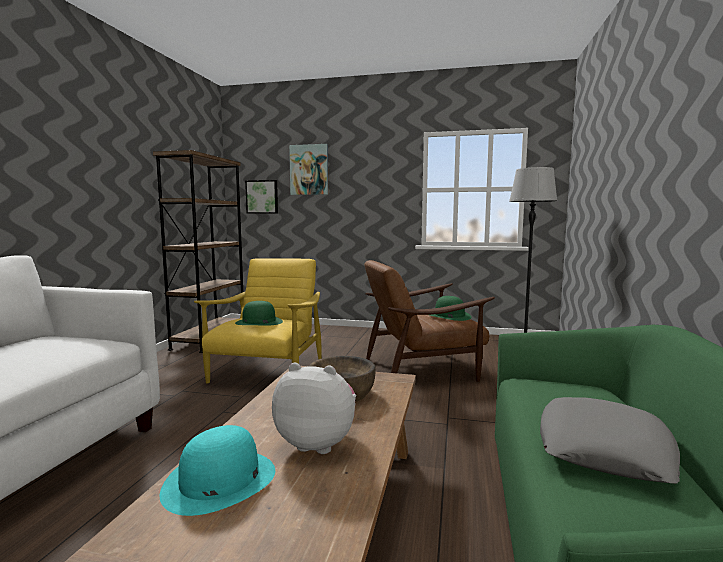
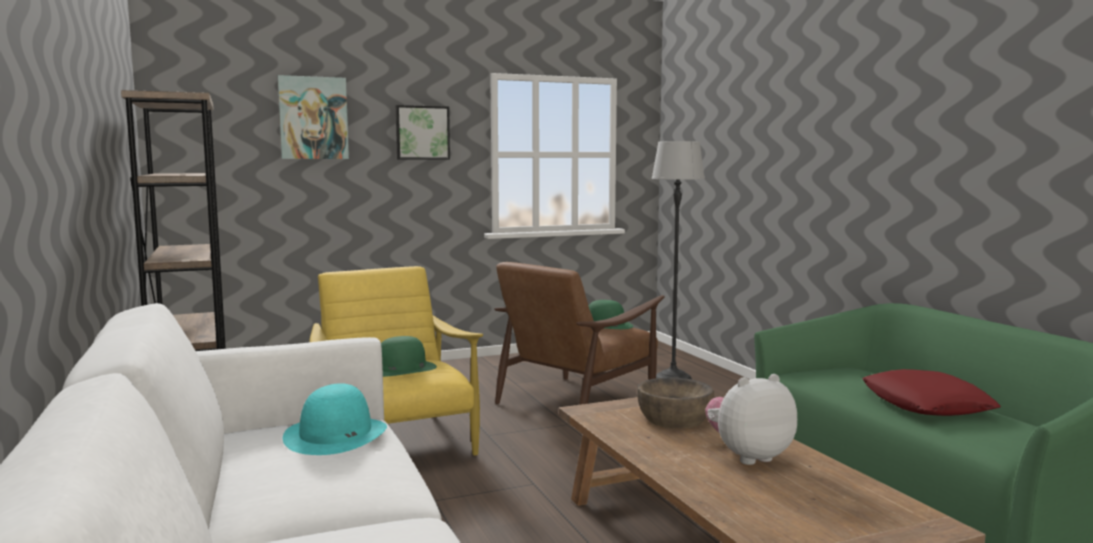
camera: 35 degrees left, 0 degrees up
turquoise hat [160,425,275,516] -> turquoise hat moved to [283,383,387,455]
picture [245,180,278,214] -> picture moved to [396,105,450,159]
grey pillow [540,397,680,484] -> red pillow [863,369,1001,416]

